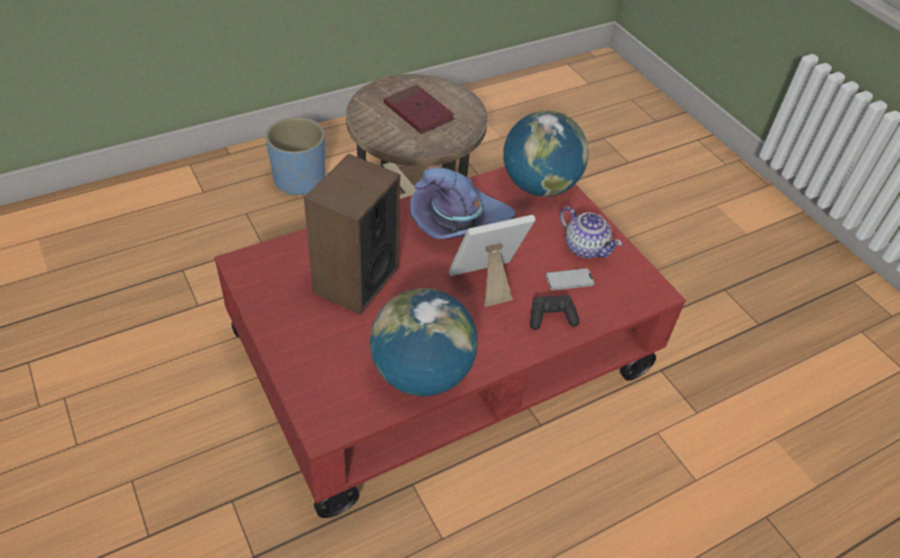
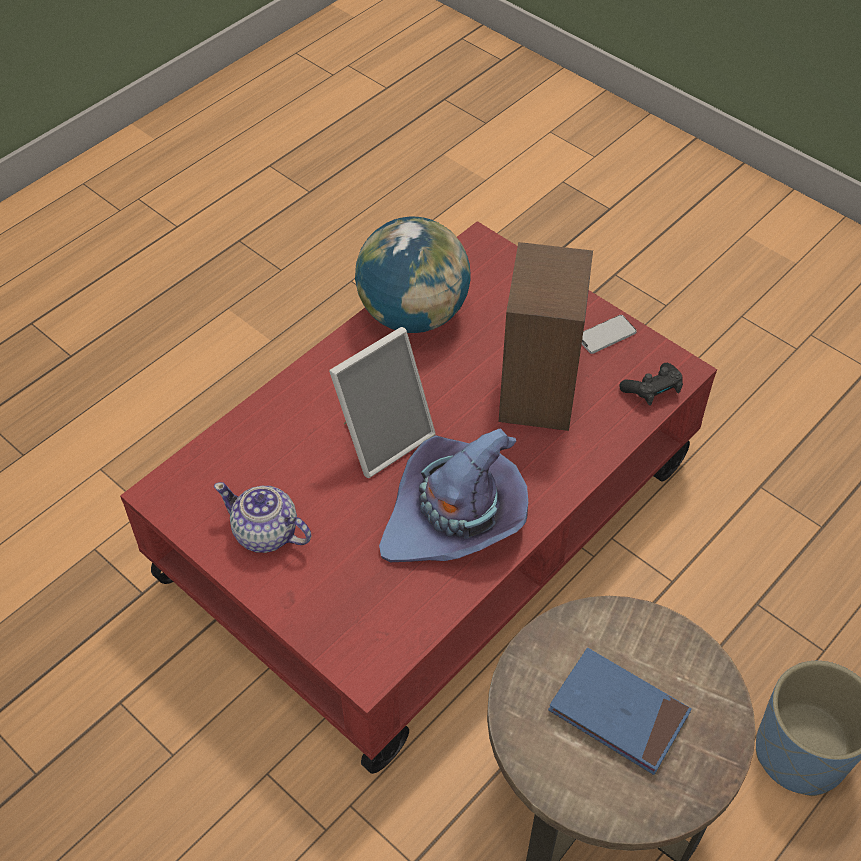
camera: 165 degrees right, 5 degrees up
red book [384,85,455,134] -> blue book [548,648,692,775]
globe [503,111,589,197] -> none
black game controller [530,295,580,330] -> black game controller moved to [619,363,683,406]
phone [545,268,595,290] -> phone moved to [582,315,637,354]

